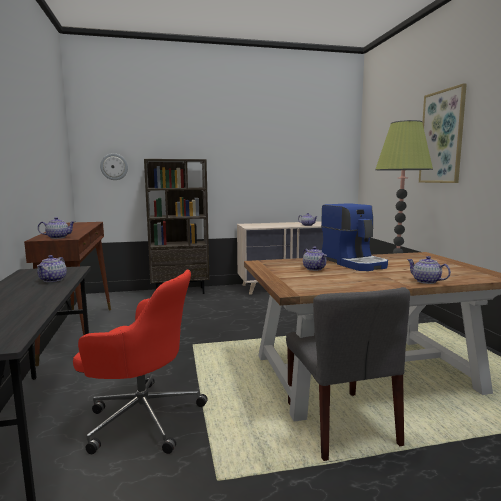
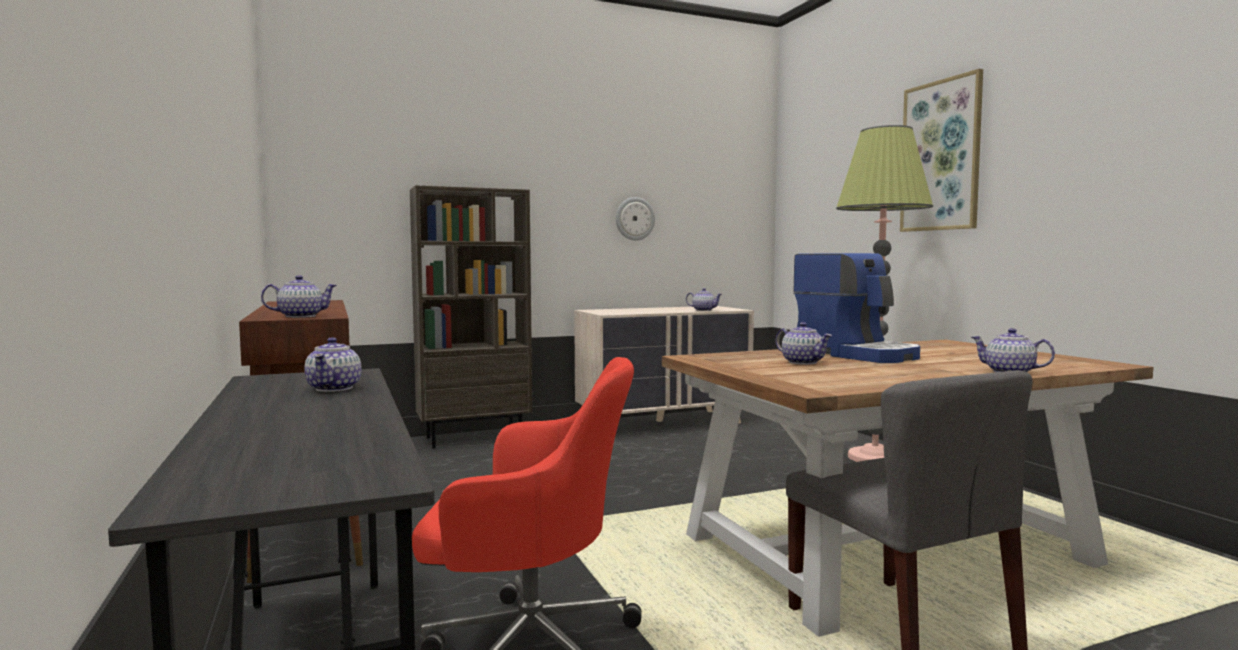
camera: 10 degrees left, 5 degrees down
wall clock [100,153,128,180] -> wall clock moved to [616,197,655,241]

